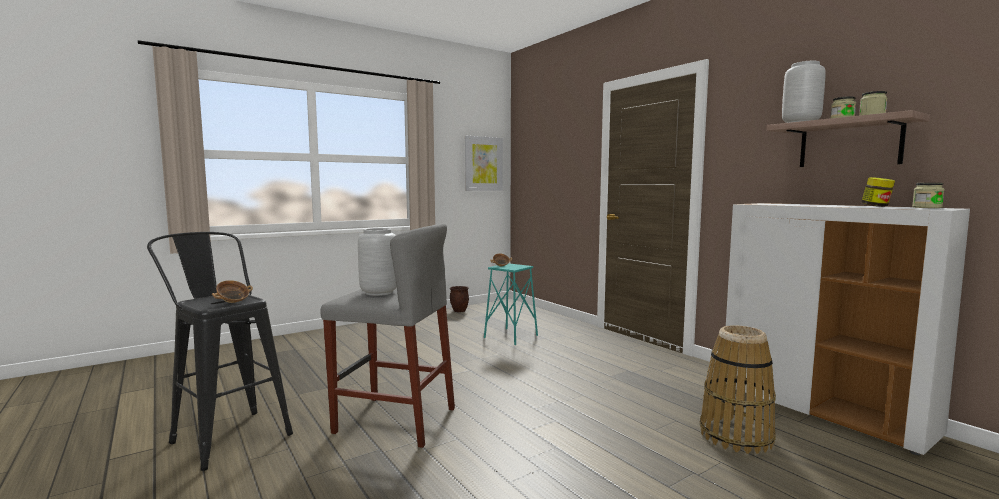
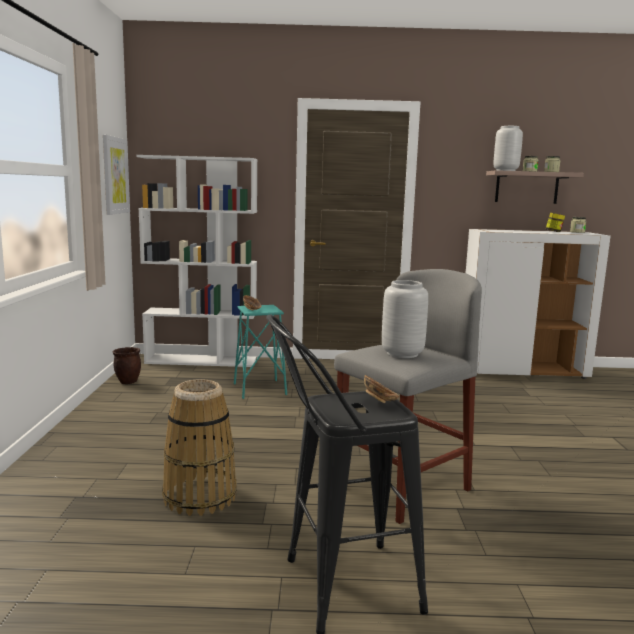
camera: 55 degrees left, 5 degrees up
basket [700,325,776,454] -> basket moved to [162,379,237,516]
none -> white bookcase [137,155,257,367]

